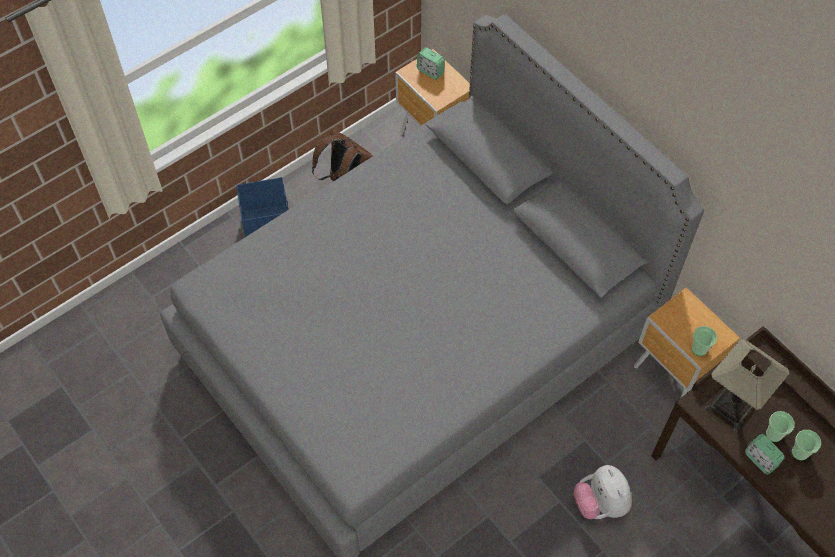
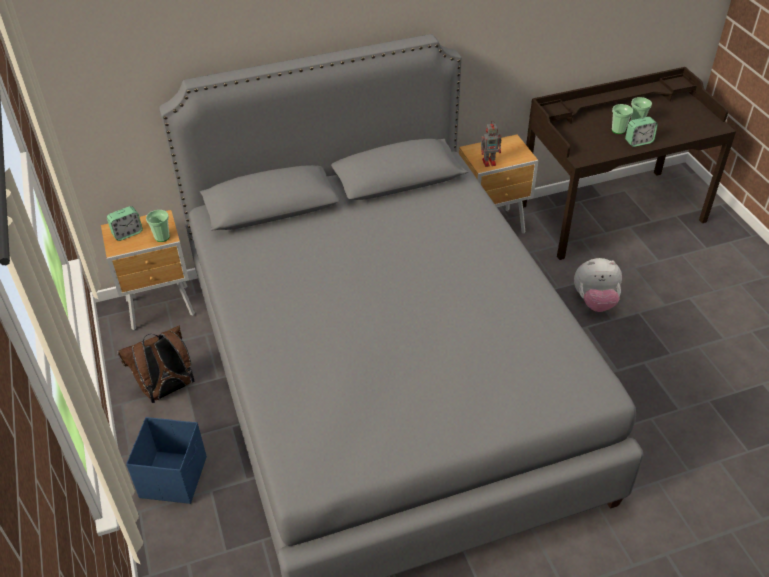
camera: 70 degrees left, 15 degrees down
cup [692,326,717,356] -> cup moved to [146,210,170,242]
table lamp [705,339,789,431] -> none
none -> toy robot [481,123,501,167]

